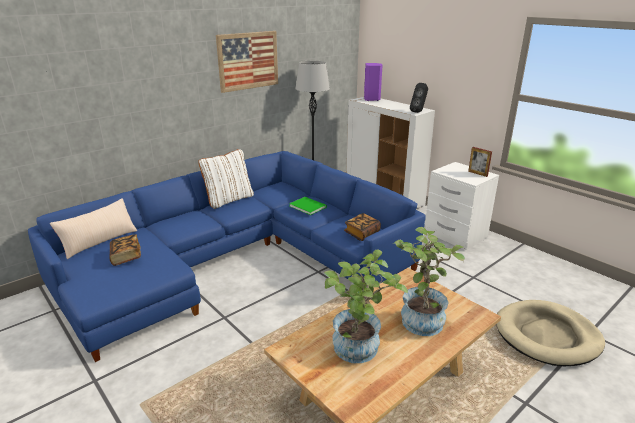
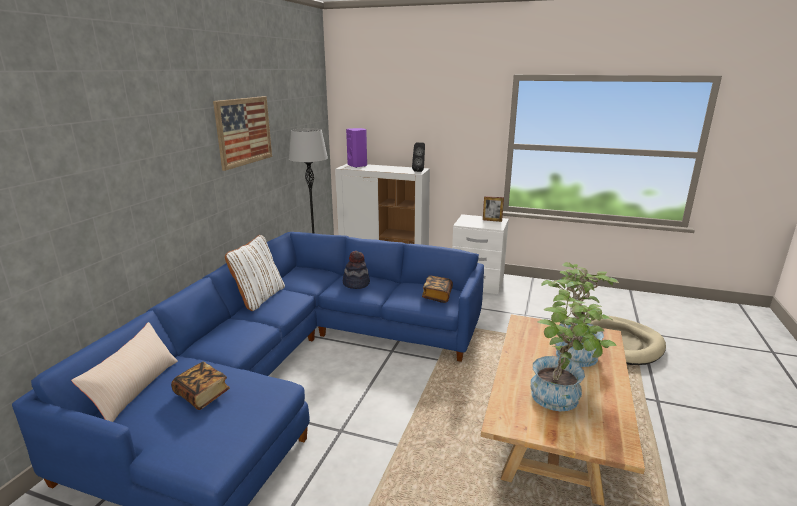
camera: 30 degrees left, 5 degrees down
green book [289,197,327,215] -> hat [343,251,370,289]

